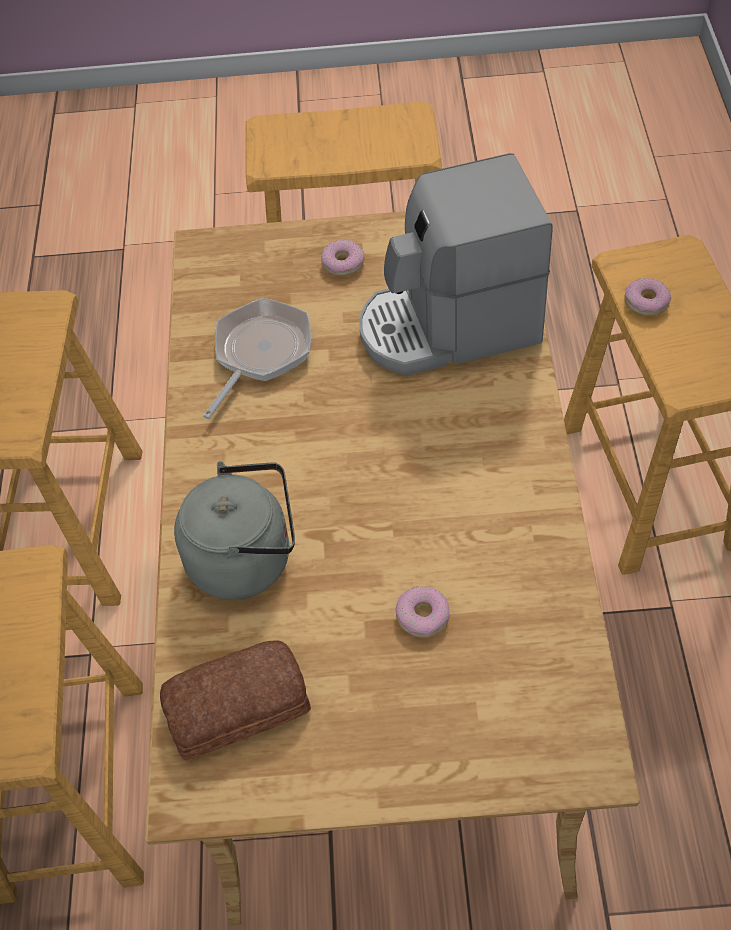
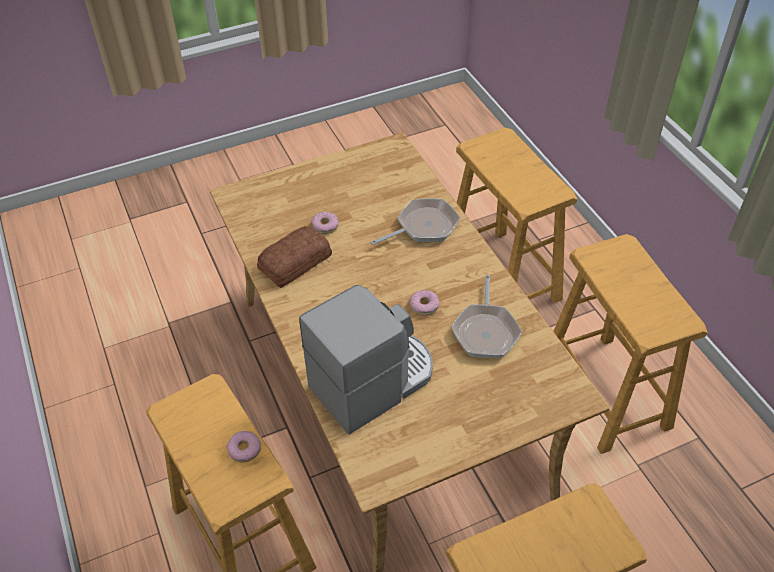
camera: 155 degrees right, 5 degrees down
bread [160,640,311,761] -> bread moved to [257,226,332,288]
grey kettle [174,461,295,600] -> frying pan [371,199,460,245]
donut [321,240,364,276] -> donut moved to [410,290,439,316]

